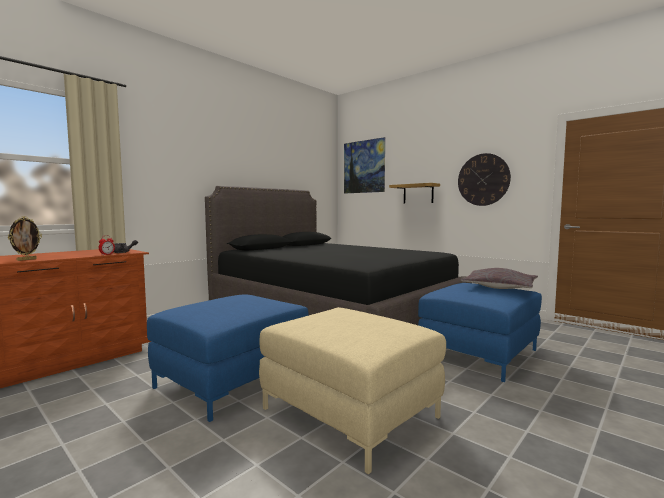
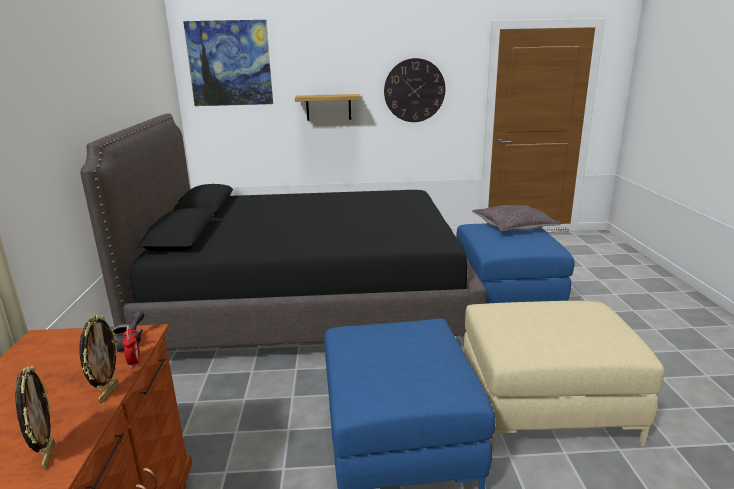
camera: 45 degrees left, 15 degrees up
none -> picture frame [80,315,119,403]

